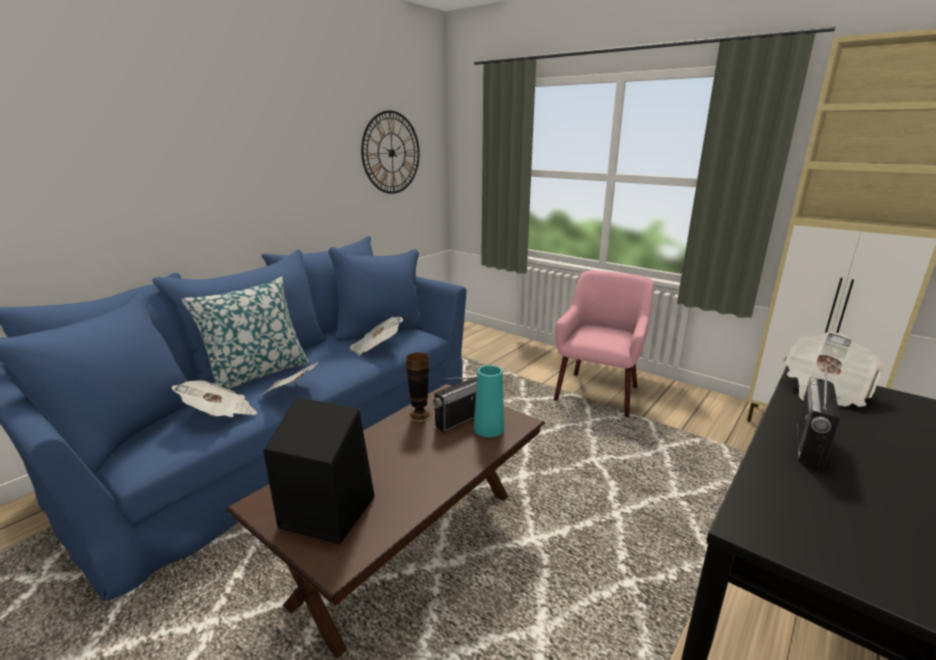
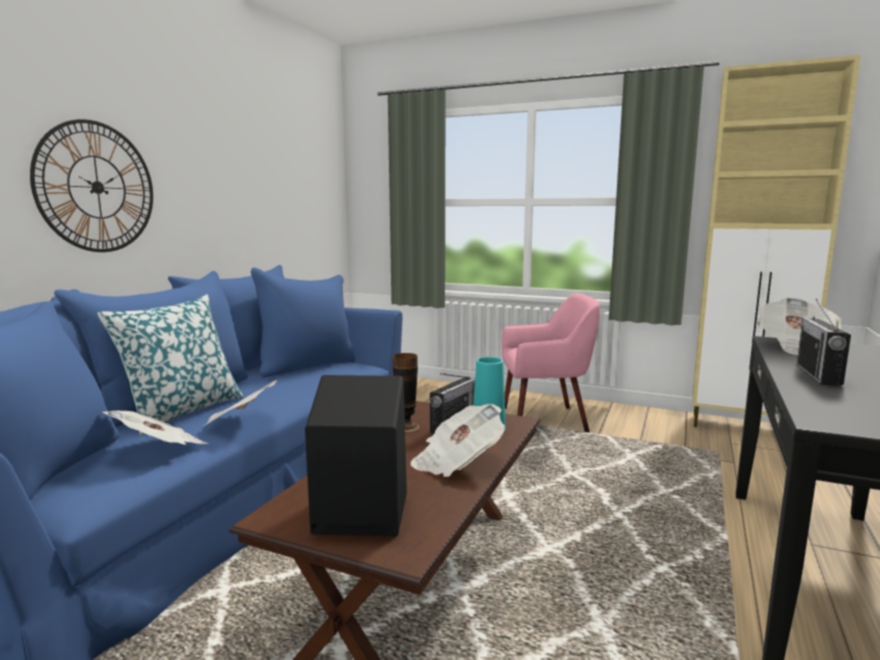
camera: 15 degrees left, 10 degrees down
newspaper [350,317,403,355] -> newspaper moved to [411,404,505,477]
wall clock [361,110,420,194] -> wall clock moved to [30,119,153,252]
pink armchair [554,270,654,417] -> pink armchair turned 75 degrees clockwise [502,293,600,432]

